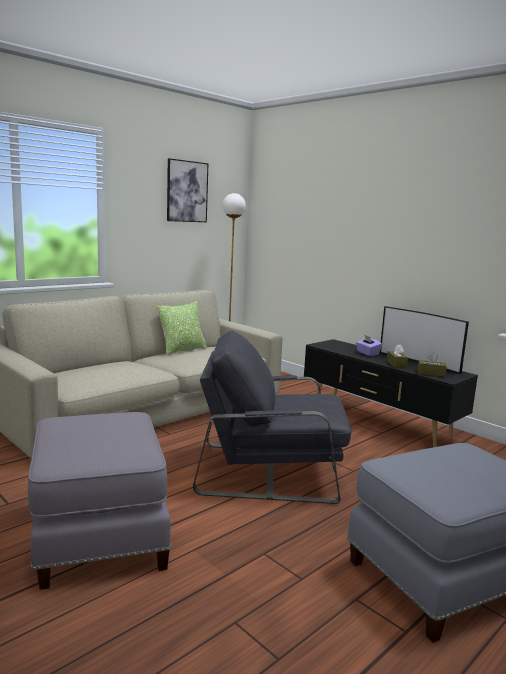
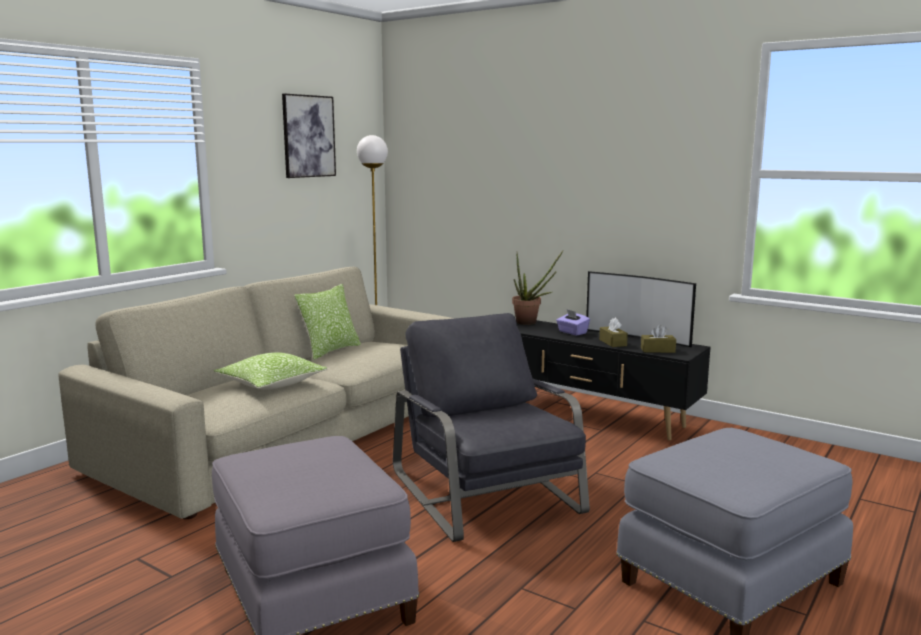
camera: 10 degrees left, 0 degrees up
grey armchair [193,330,352,504] -> grey armchair turned 75 degrees clockwise [393,313,590,542]
none -> pillow [214,352,328,390]
none -> potted plant [512,251,563,325]

